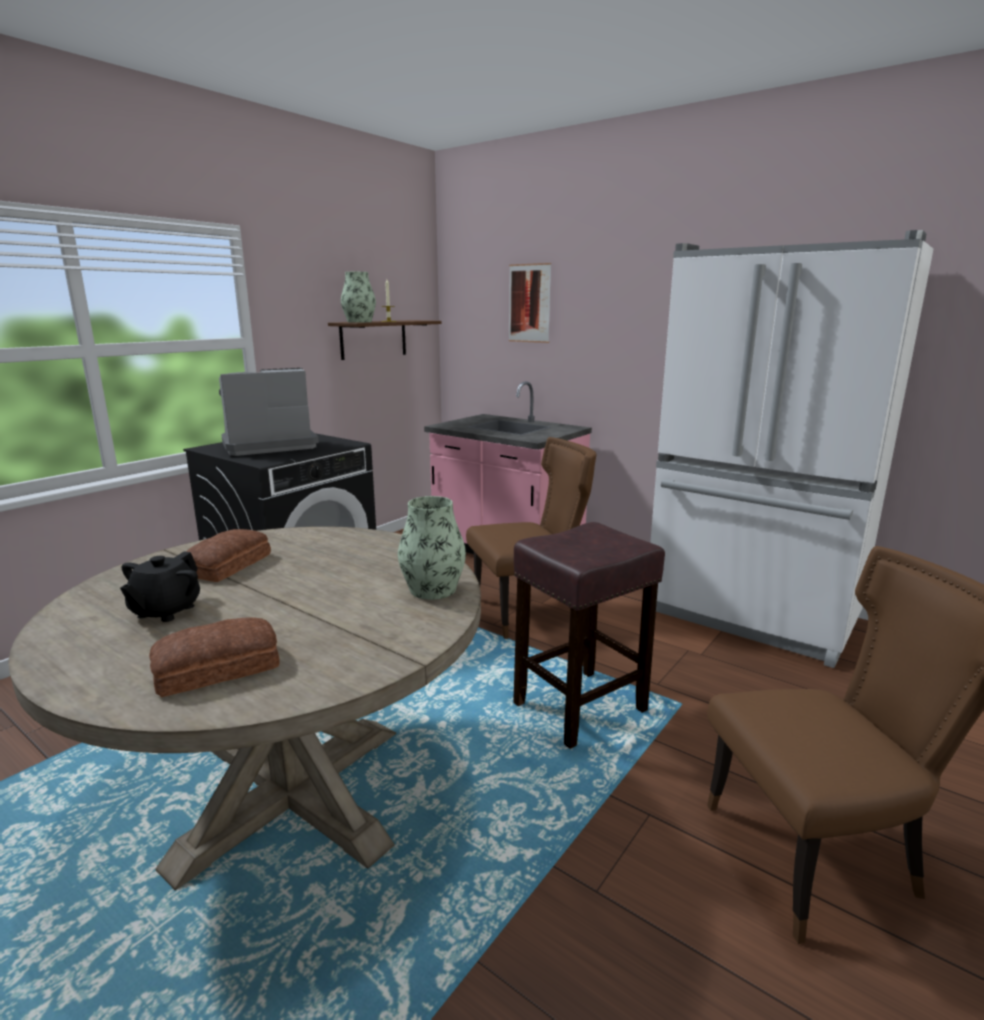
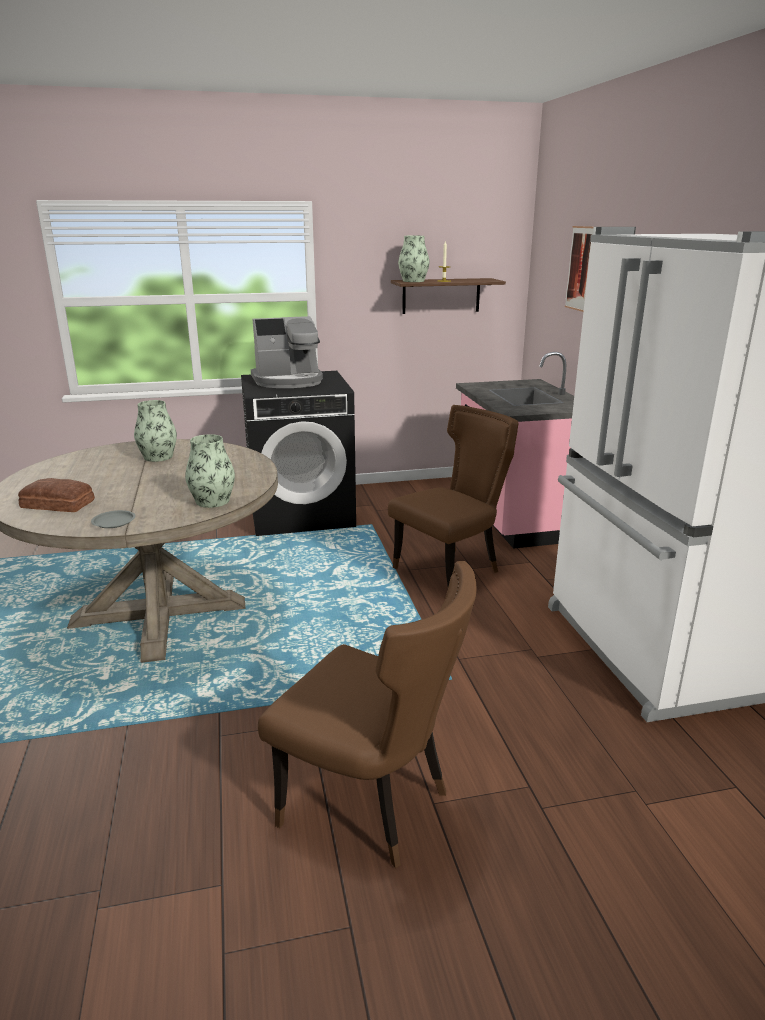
camera: 40 degrees right, 5 degrees up
black teapot [120,551,200,622] -> none
bread [186,529,271,582] -> vase [134,400,177,462]
coffee machine [219,368,319,456] -> coffee machine turned 150 degrees clockwise [251,316,323,388]
brown chair [466,437,597,639] -> brown chair turned 60 degrees counterclockwise [388,405,518,587]
brown stool [513,522,665,749] -> none
none -> grey plate [91,510,136,528]

